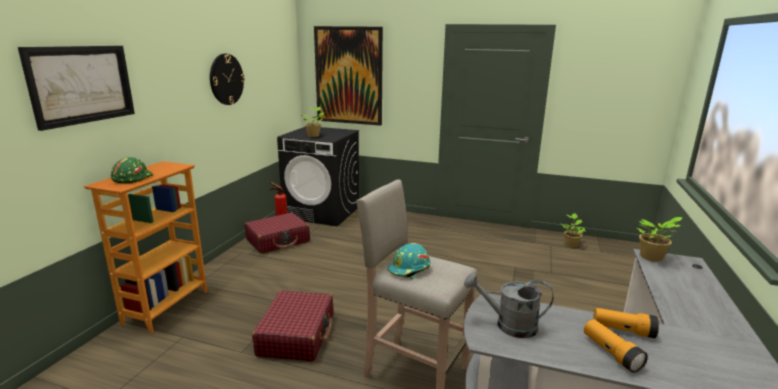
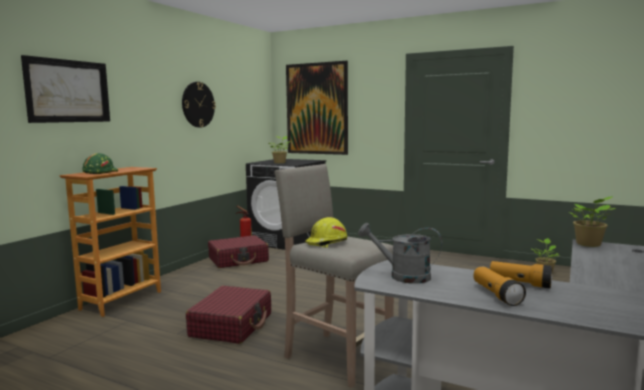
camera: 10 degrees right, 10 degrees down
turquoise hard hat [387,243,431,279] -> yellow hard hat [305,217,347,248]

